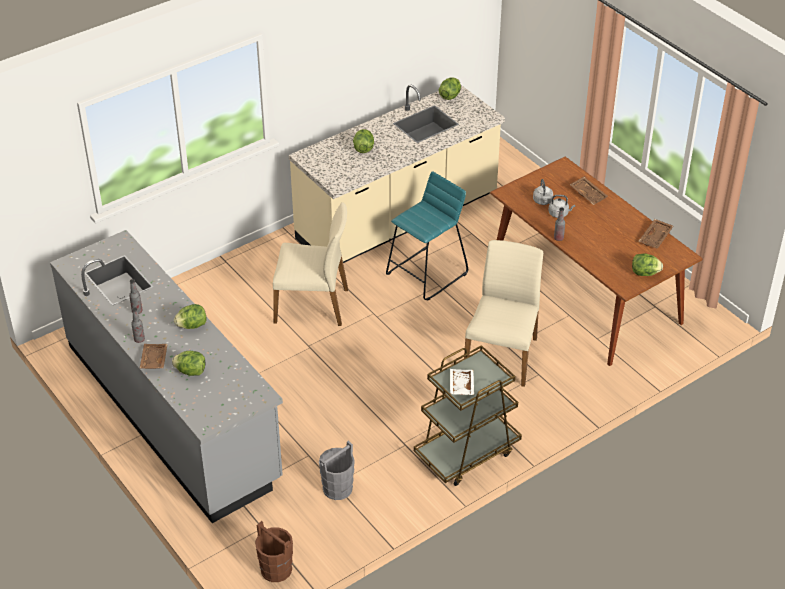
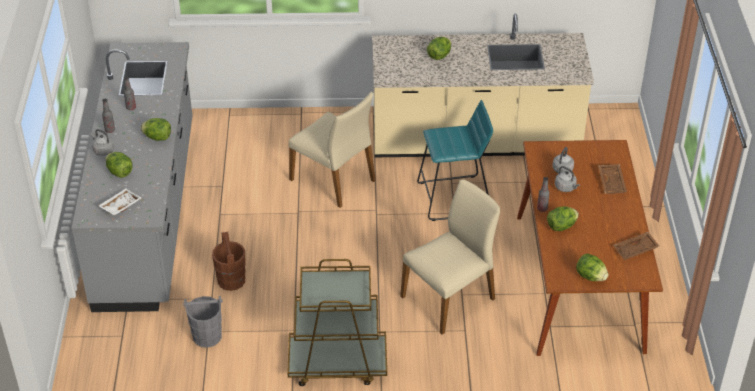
camera: 35 degrees right, 0 degrees up
brown tray [139,344,168,369] -> grey kettle [90,129,114,156]
brown bucket [255,521,293,582] -> brown bucket moved to [212,232,246,291]
lettuce [439,77,461,100] -> lettuce moved to [547,206,579,231]
white tray [450,369,474,395] -> white tray moved to [98,188,142,215]

